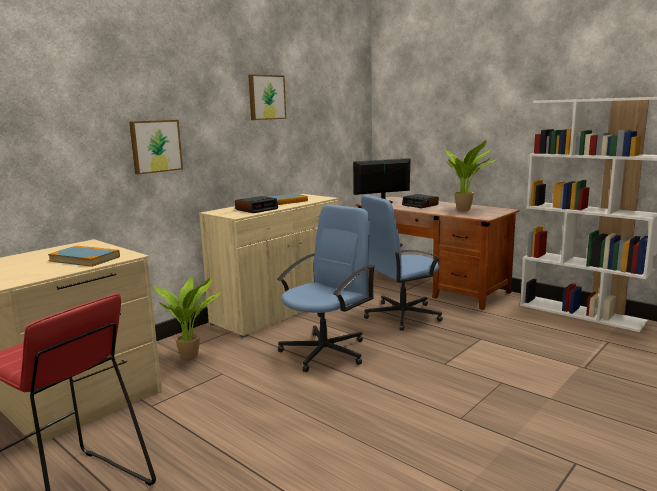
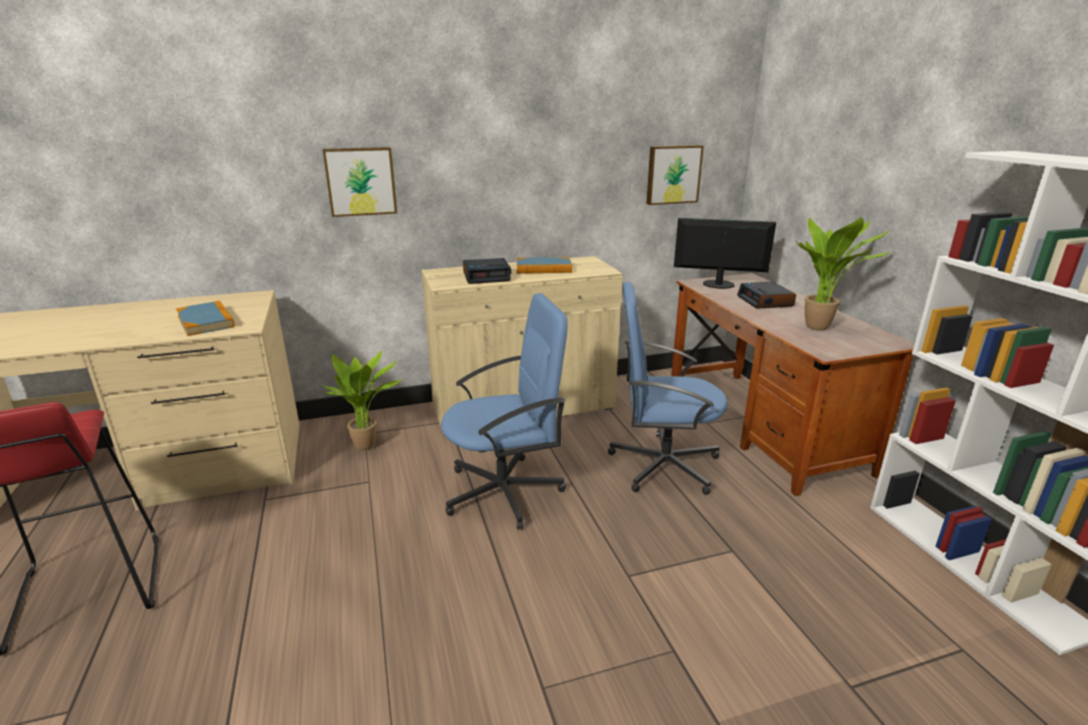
camera: 30 degrees right, 10 degrees up
picture [248,74,286,120] -> picture moved to [646,145,704,205]

